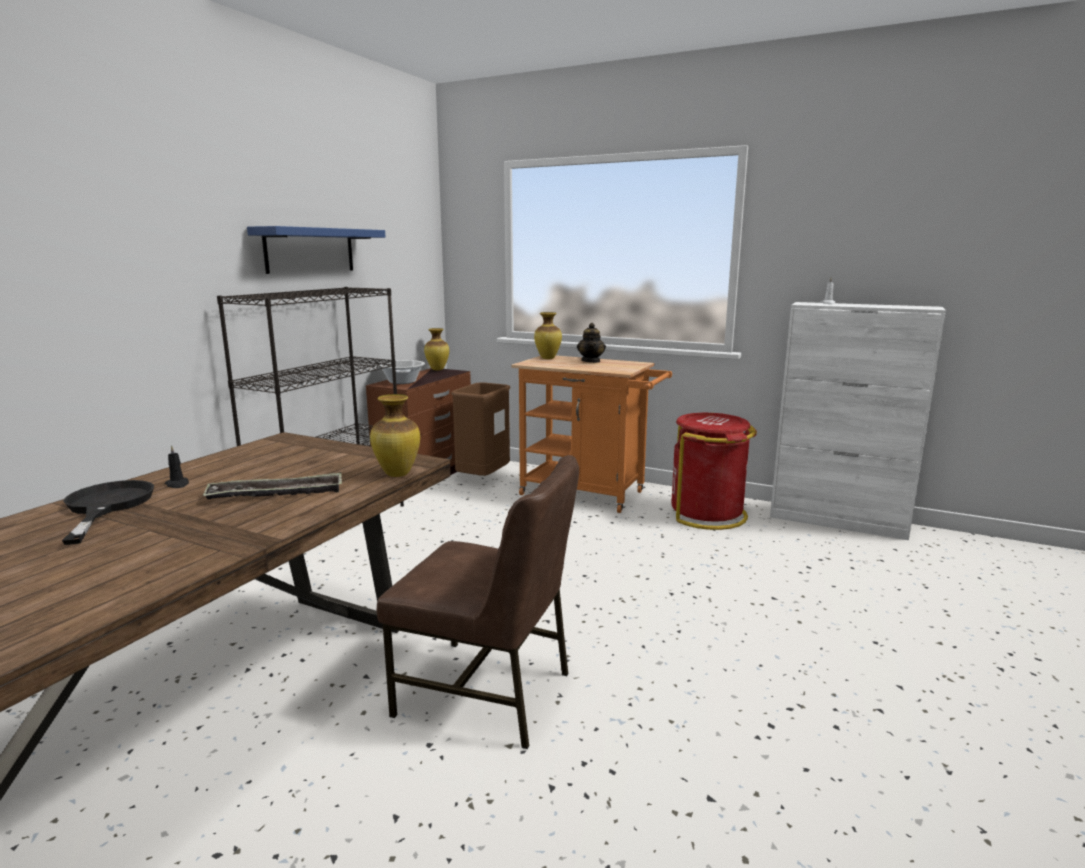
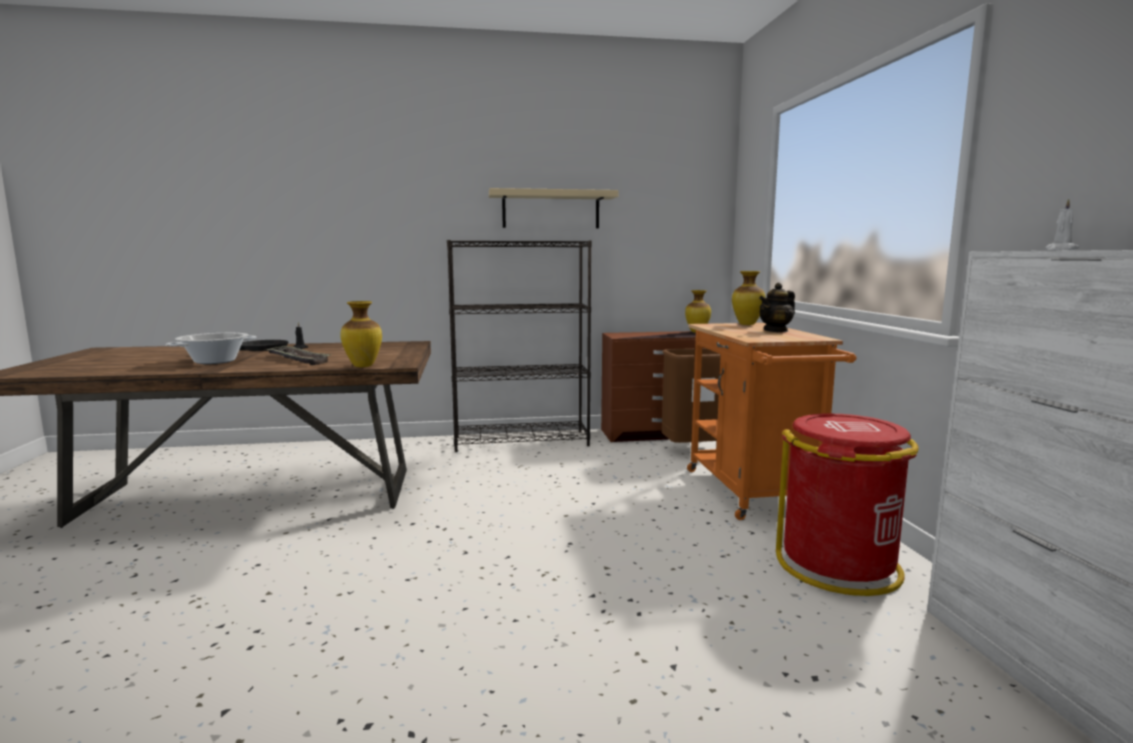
camera: 55 degrees right, 5 degrees down
blue shelf [247,226,385,274] -> beige shelf [489,188,618,228]
brown chair [377,455,579,749] -> none
cooking pot [379,360,425,384] -> cooking pot moved to [166,333,256,364]

